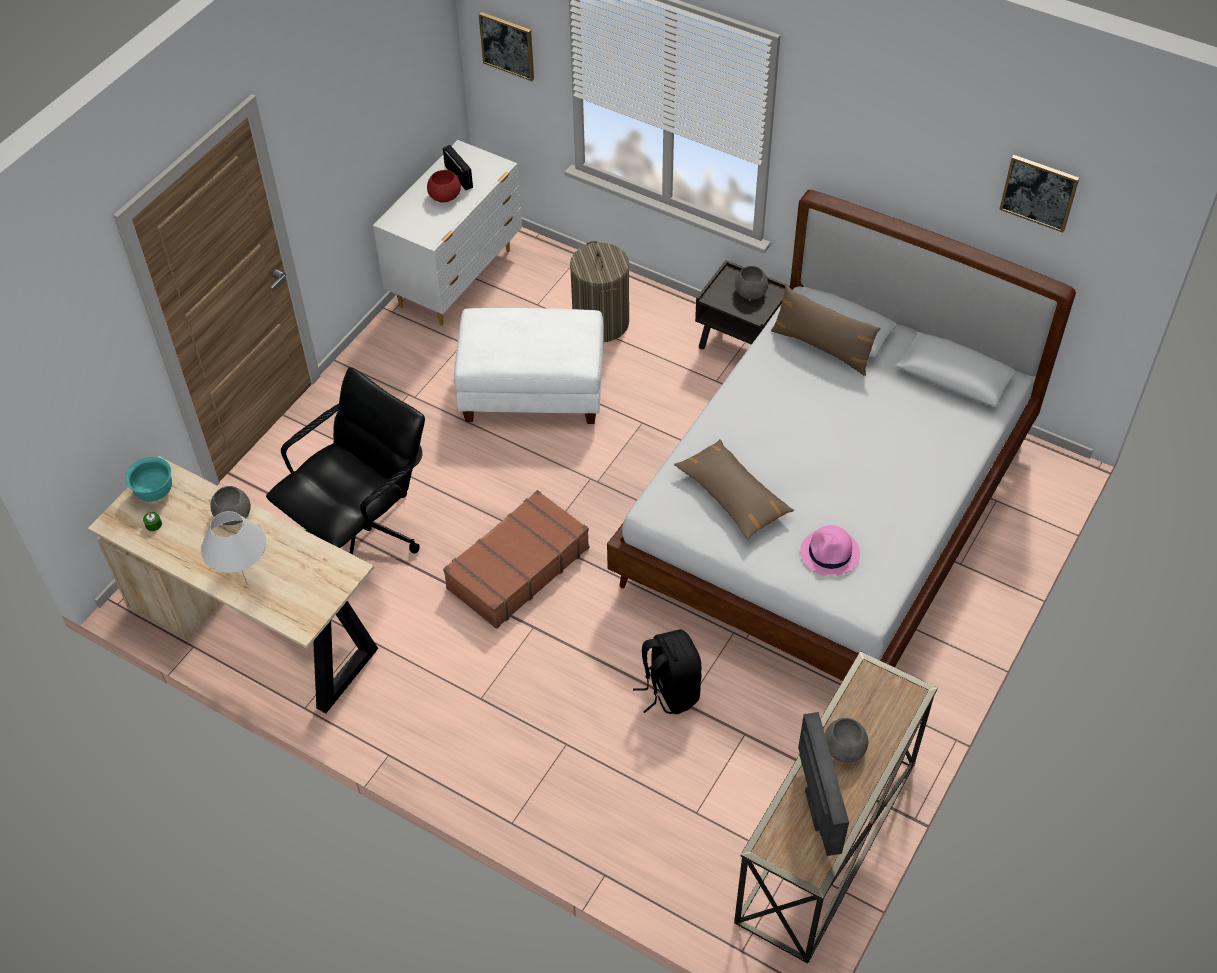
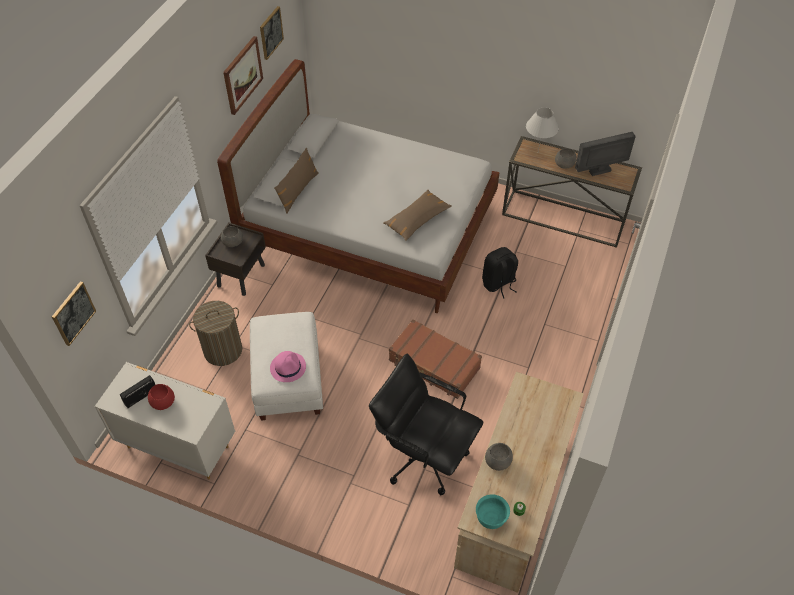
camera: 100 degrees left, 0 degrees up
white table lamp [201,511,267,585] -> white table lamp moved to [526,107,559,151]
pink hat [800,525,860,576] -> pink hat moved to [270,351,306,382]
none -> picture [223,36,263,115]

